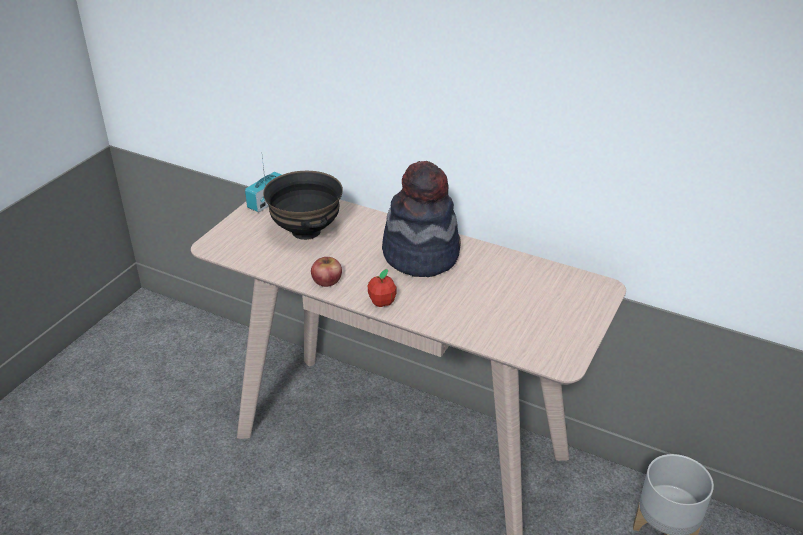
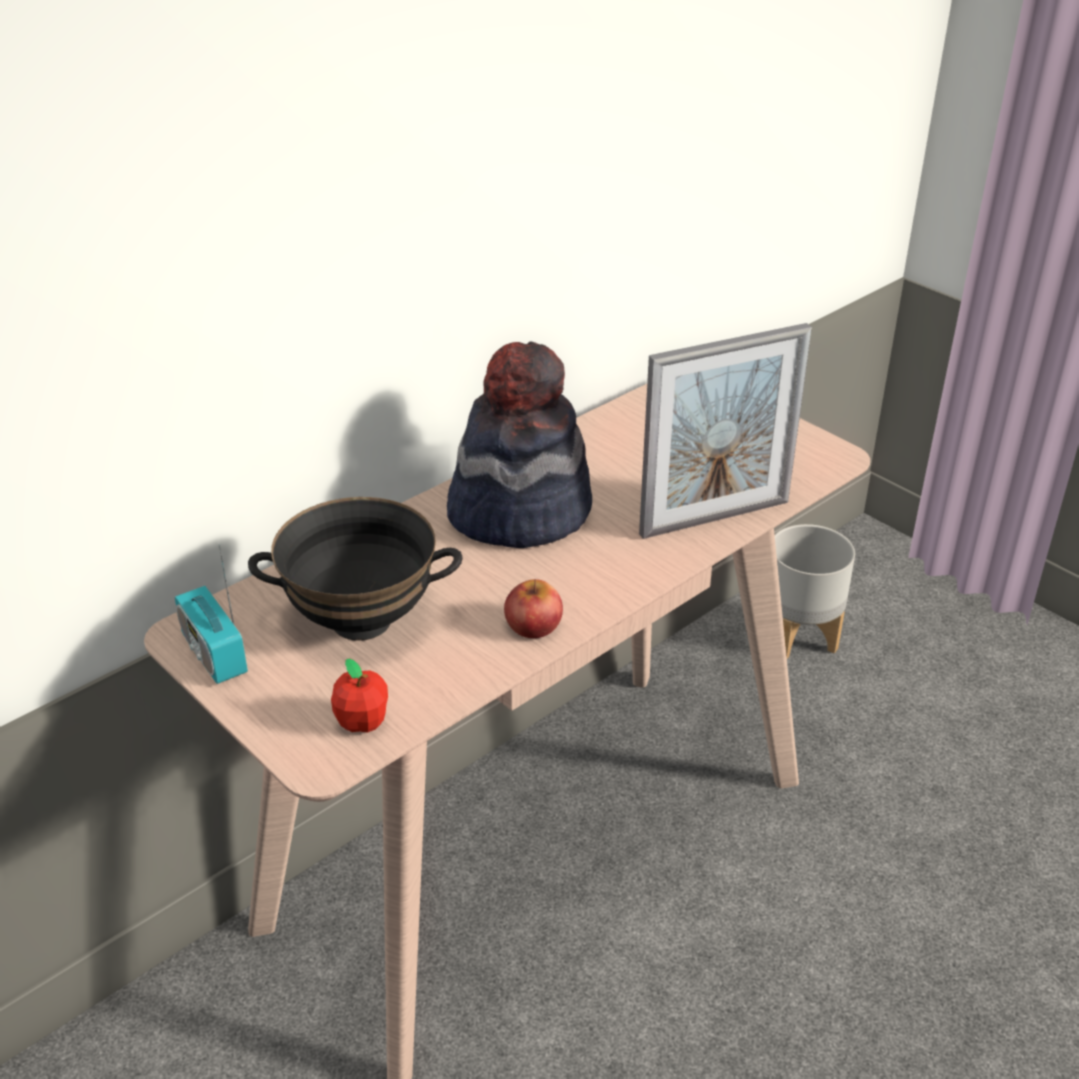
camera: 70 degrees left, 0 degrees up
apple [368,269,396,307] -> apple moved to [331,659,388,732]
none -> picture frame [639,323,812,539]

